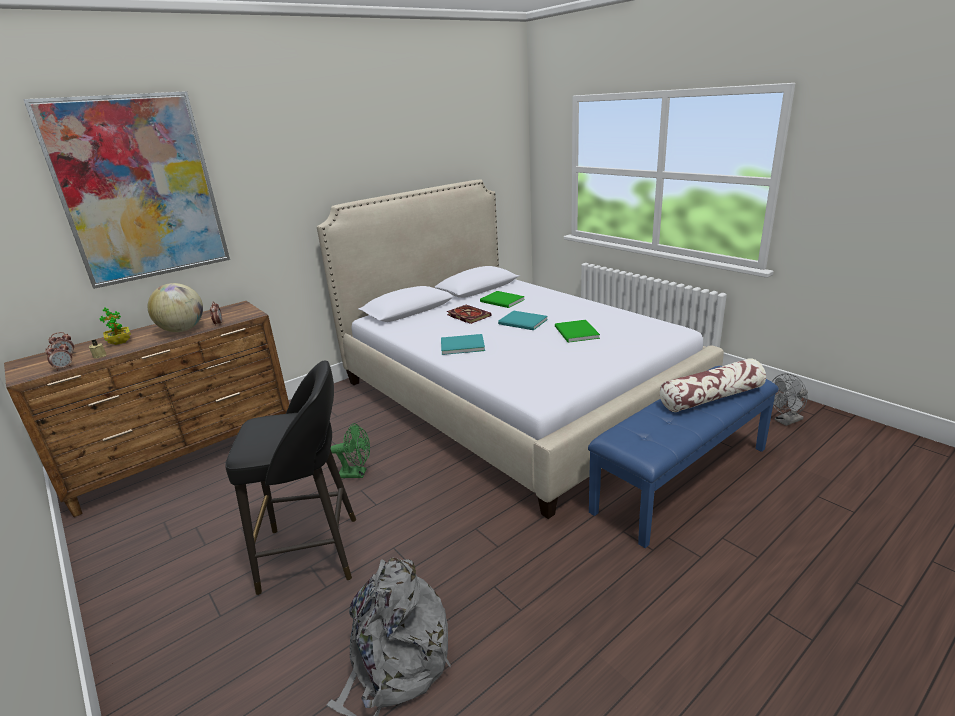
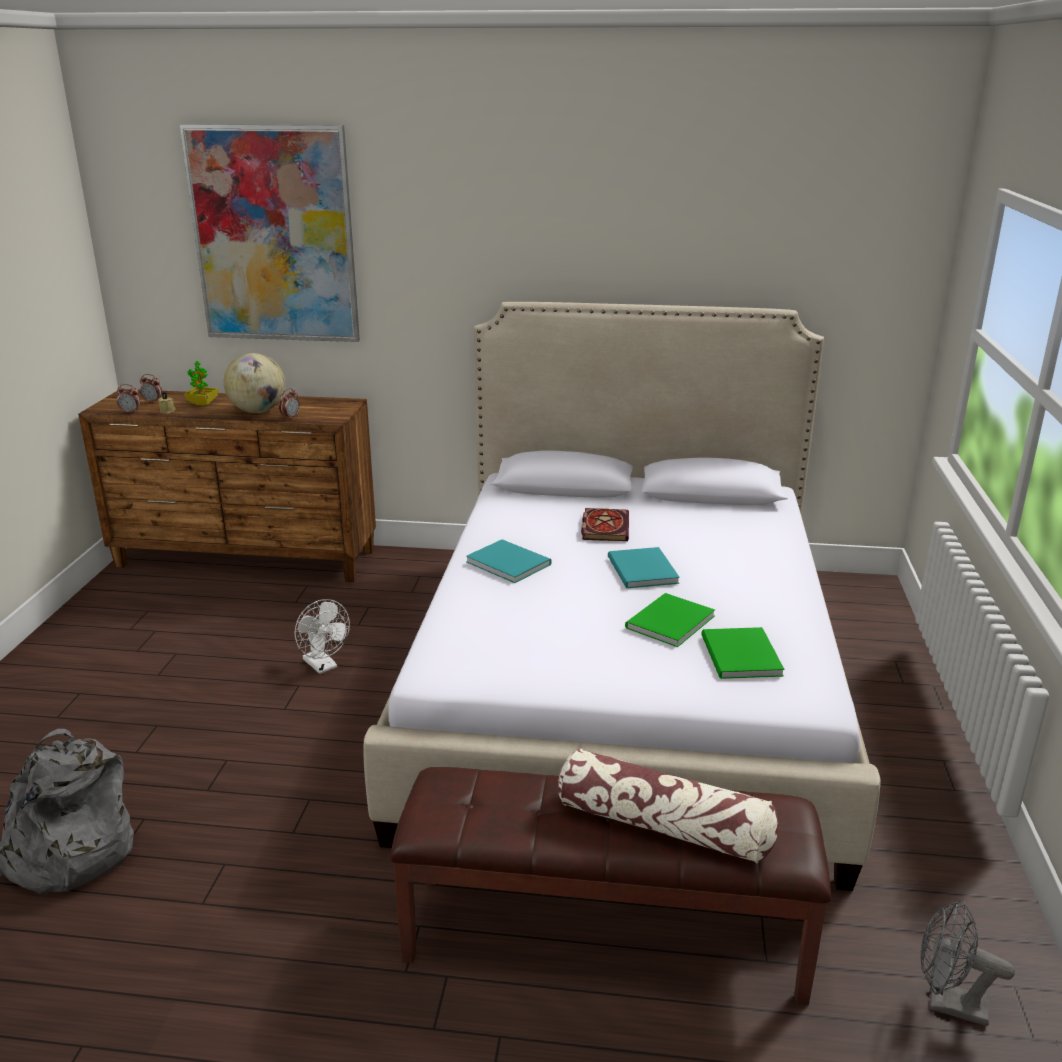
camera: 45 degrees right, 0 degrees up
black stool [225,360,356,595] -> none
green fan [331,423,370,478] -> white fan [294,599,350,674]
green book [480,291,525,308] -> green book moved to [701,627,784,679]
blue bench [588,366,779,548] -> brown bench [390,767,831,1005]

